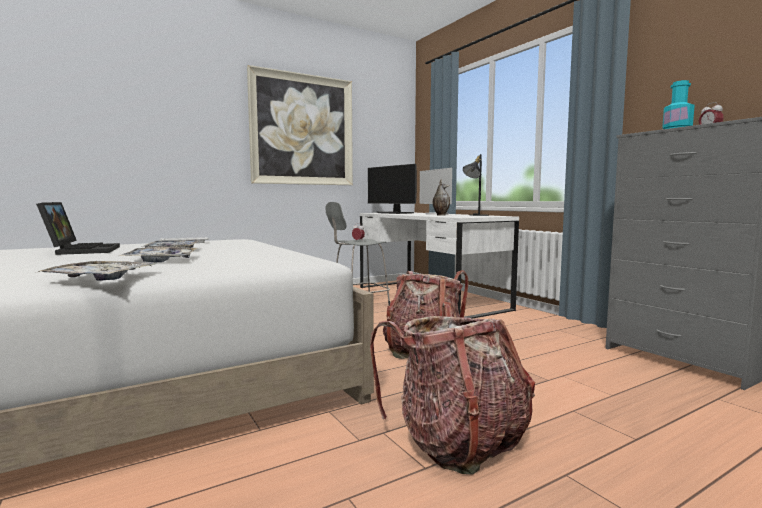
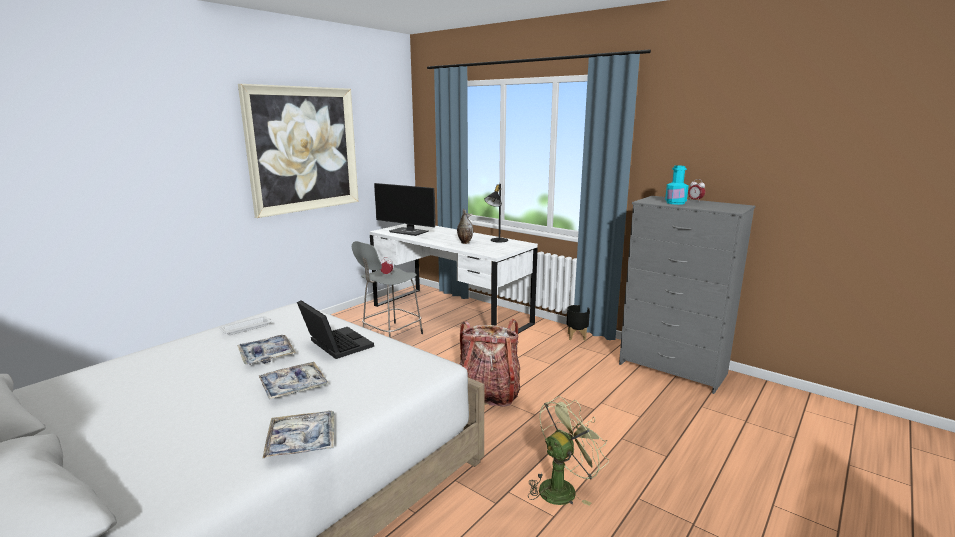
camera: 20 degrees left, 10 degrees up
laptop [36,202,120,255] -> laptop moved to [297,300,374,359]
backpack [370,302,535,475] -> green fan [528,396,609,506]
monitor [420,168,452,215] -> none
none -> black planter [566,305,590,341]

